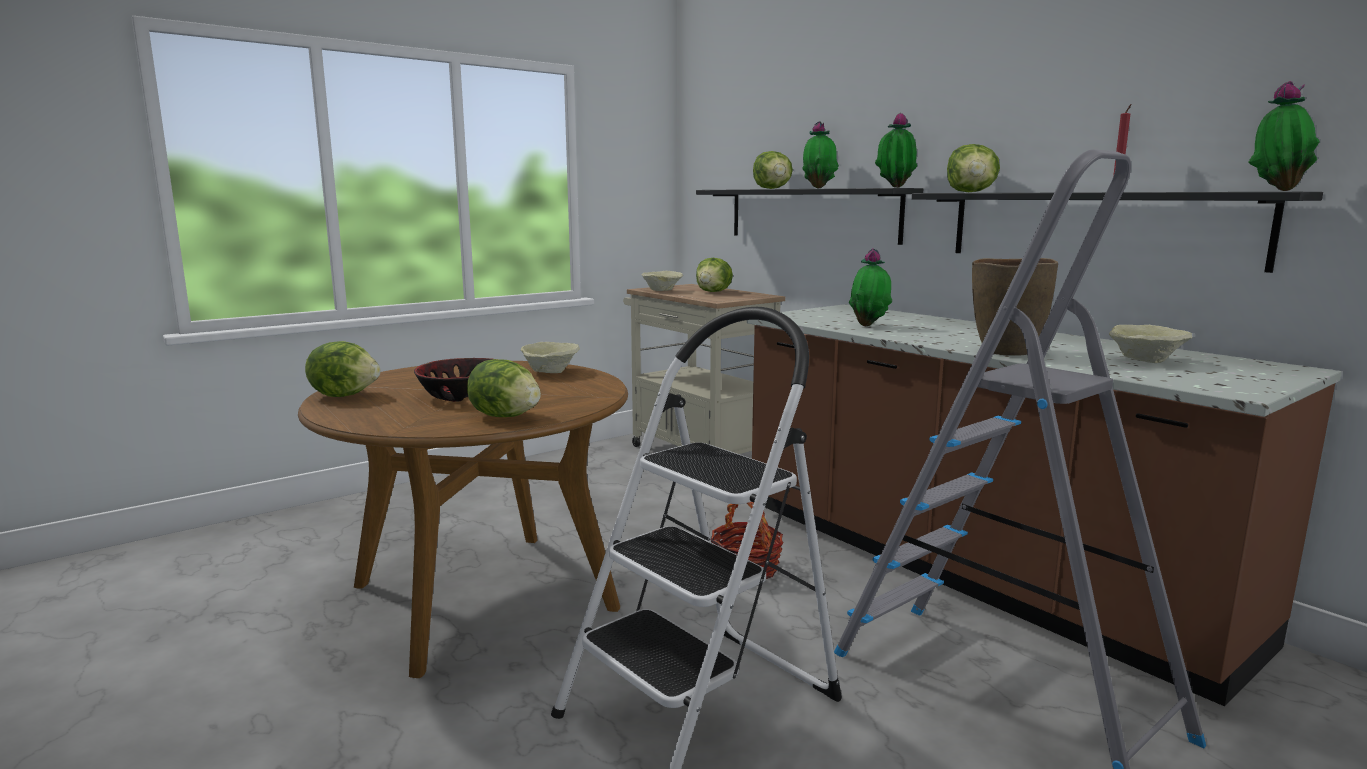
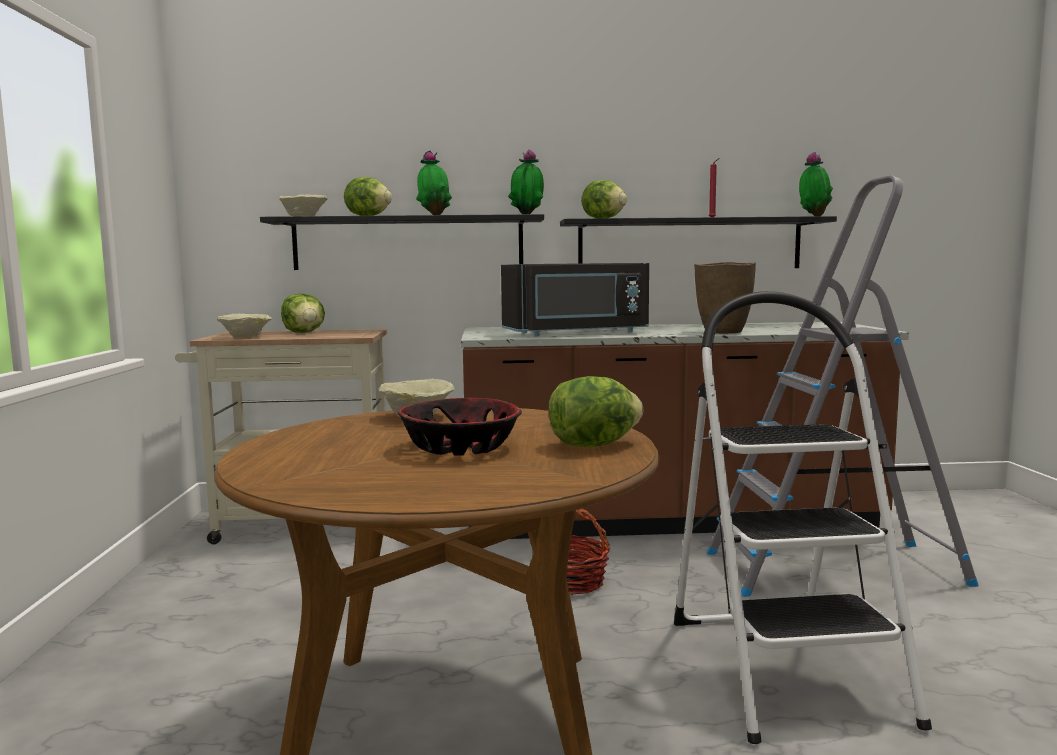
camera: 55 degrees left, 5 degrees down
lettuce [305,341,380,397] -> none
potted plant [849,249,892,326] -> black microwave [501,263,649,336]
beige bowl [1109,325,1192,363] -> beige bowl moved to [279,195,328,216]

